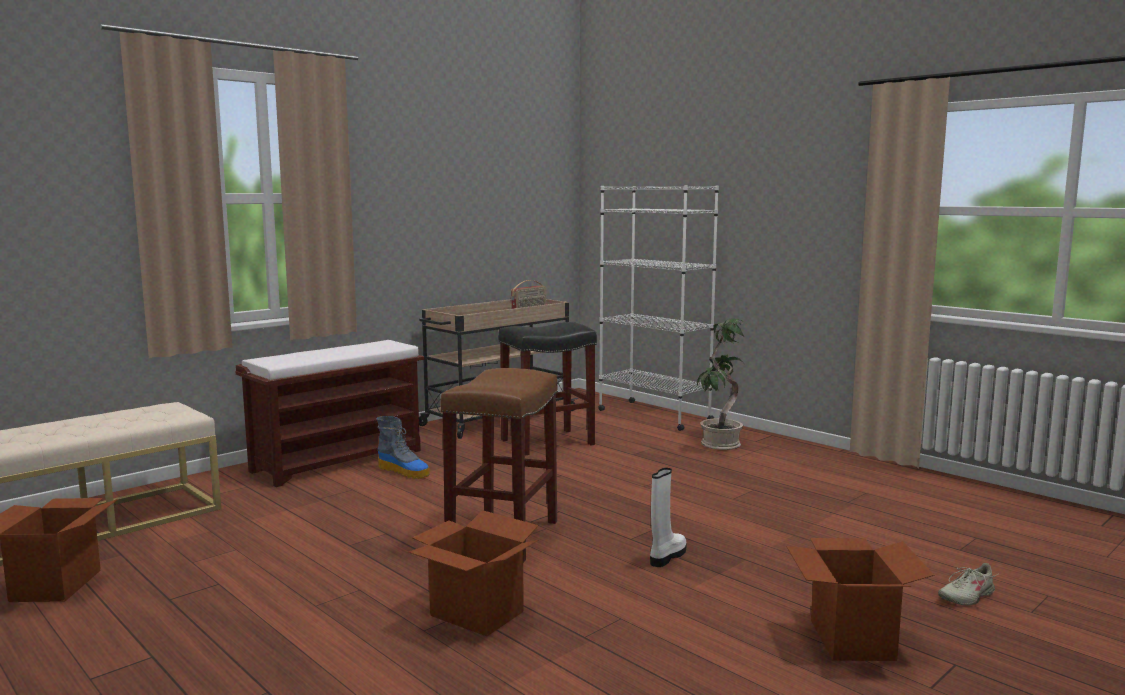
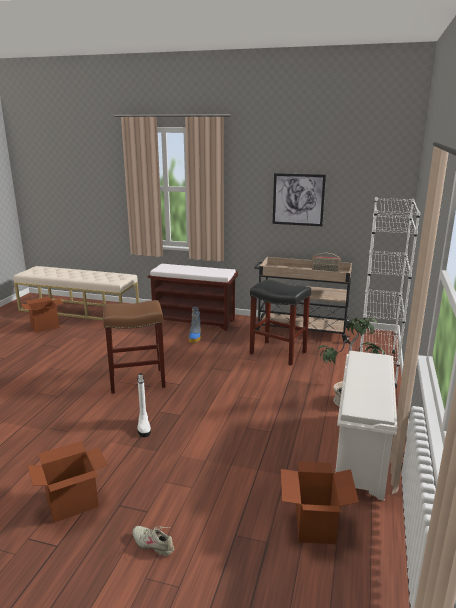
camera: 60 degrees right, 10 degrees up
cardboard box [408,510,539,636] -> cardboard box moved to [281,461,359,544]
white boot [650,468,687,567] -> white boot turned 75 degrees clockwise [137,374,151,437]
none -> picture [273,173,326,226]
none -> white shoe rack [335,351,397,501]

